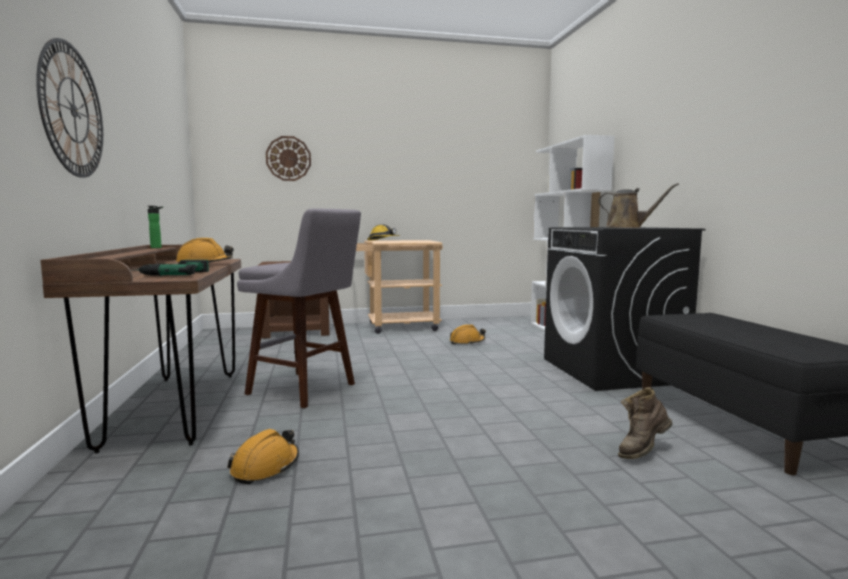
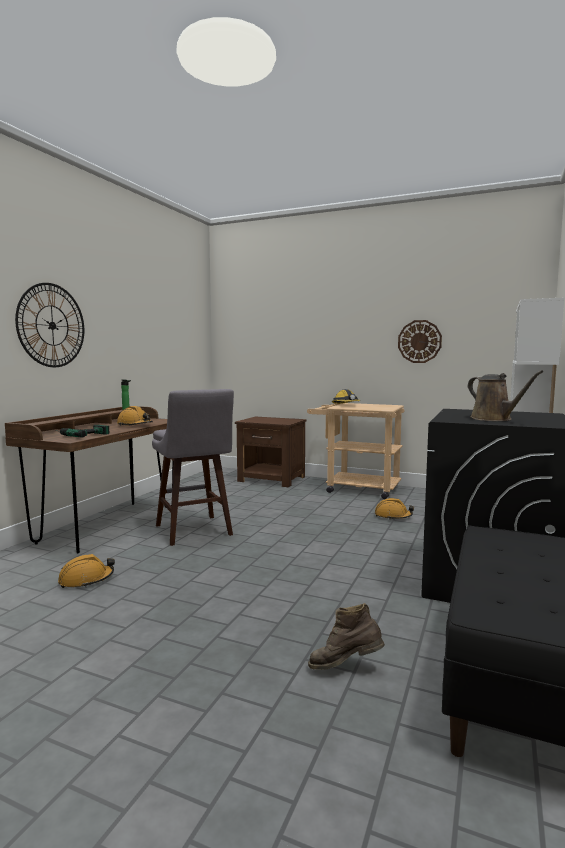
camera: 35 degrees right, 0 degrees up
wall clock [266,136,311,181] -> wall clock moved to [398,320,442,363]

